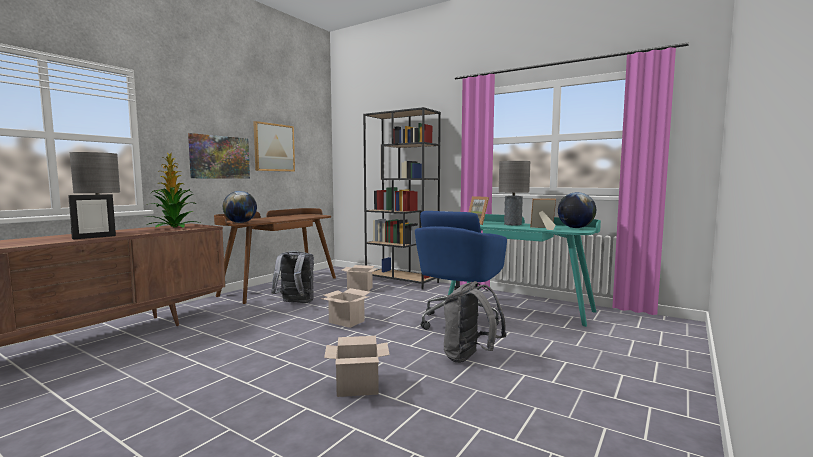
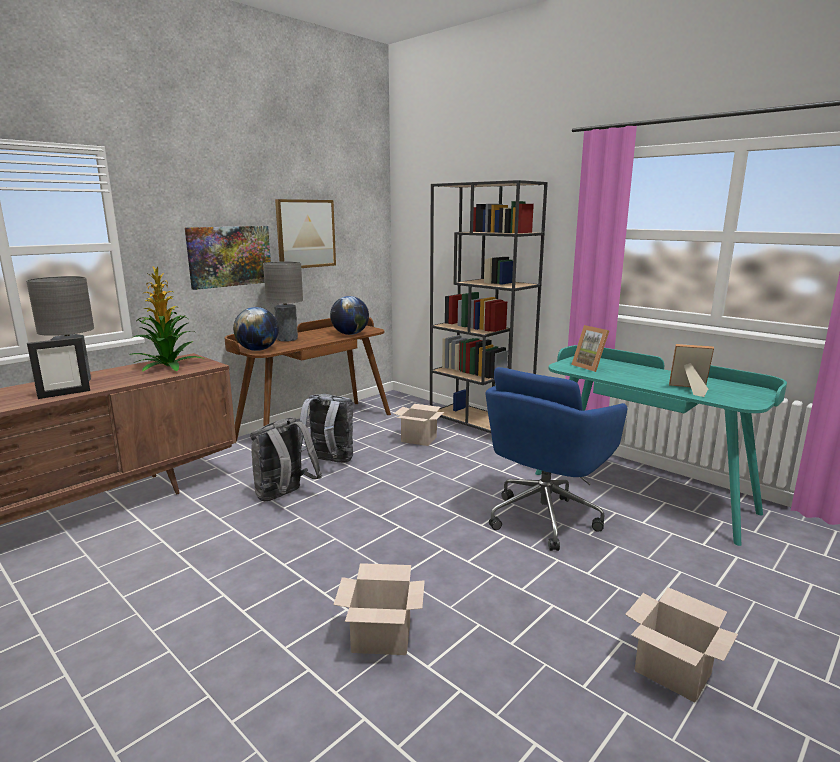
camera: 10 degrees right, 10 degrees up
cardboard box [322,288,370,328] -> cardboard box moved to [625,587,738,703]
grey backpack [443,281,507,363] -> grey backpack moved to [250,417,322,501]
grey table lamp [499,161,530,226] -> grey table lamp moved to [263,262,303,342]
globe [558,192,596,228] -> globe moved to [330,296,369,335]

